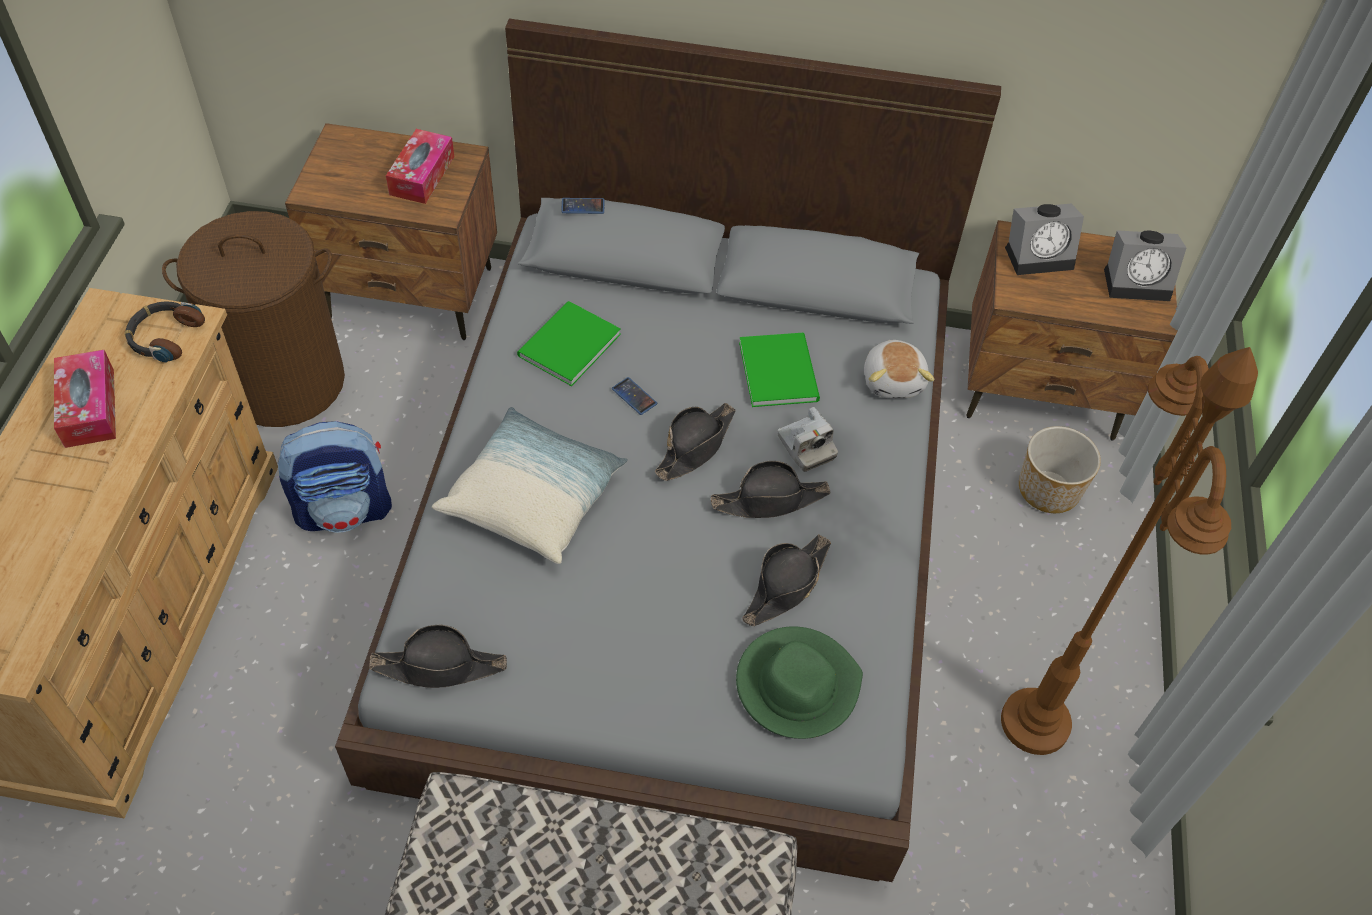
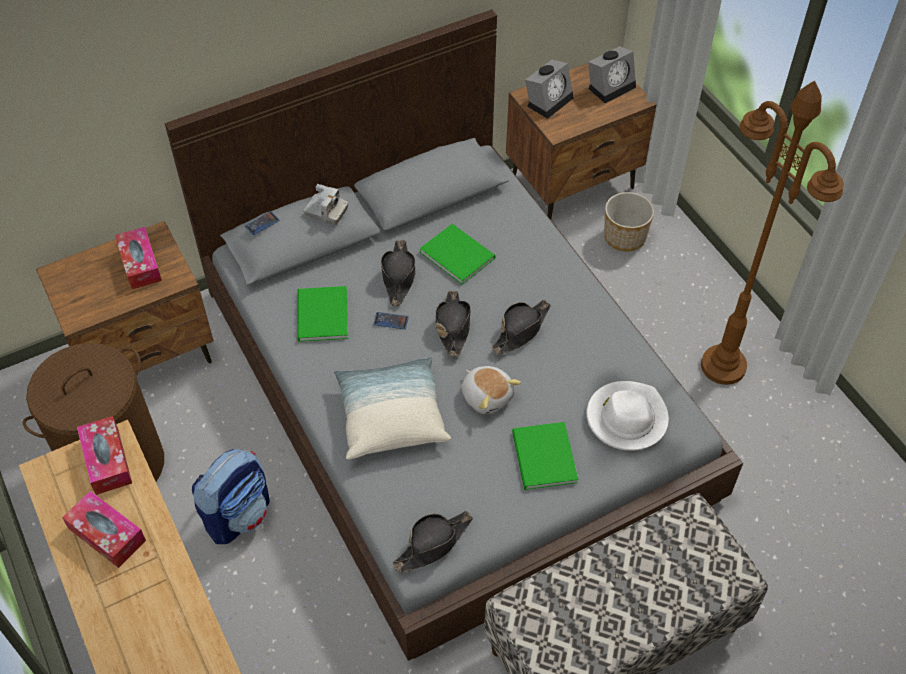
camera: 35 degrees left, 0 degrees up
headphones [125,301,205,363] -> tissue box [77,416,132,495]
green hat [736,626,863,739] -> white hat [587,381,669,451]
black hat [742,534,831,626] -> black hat moved to [381,240,416,306]
camera [778,407,838,472] -> camera moved to [304,184,348,225]
plush toy [864,340,934,399] -> plush toy moved to [462,366,521,414]
none -> green book [512,422,578,490]

